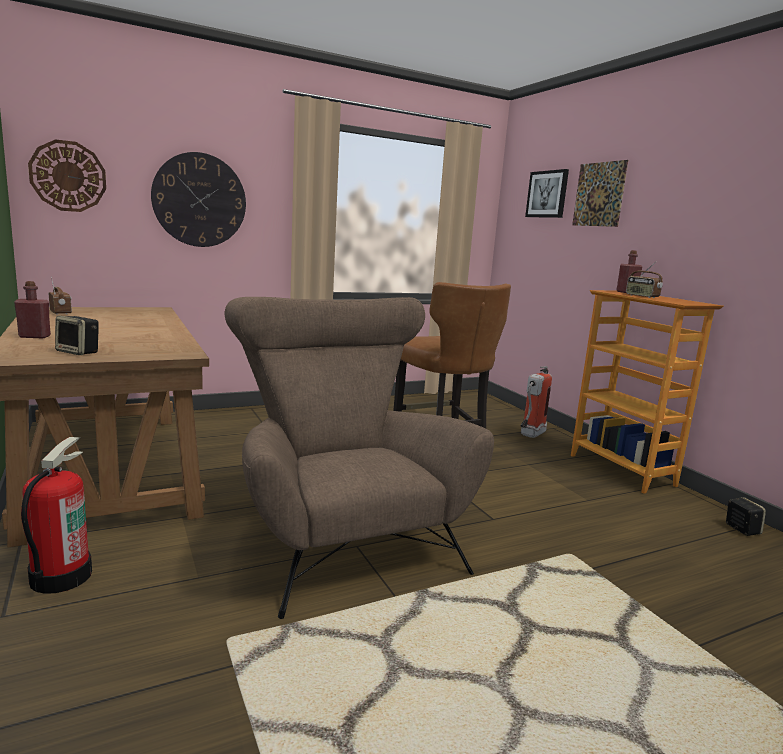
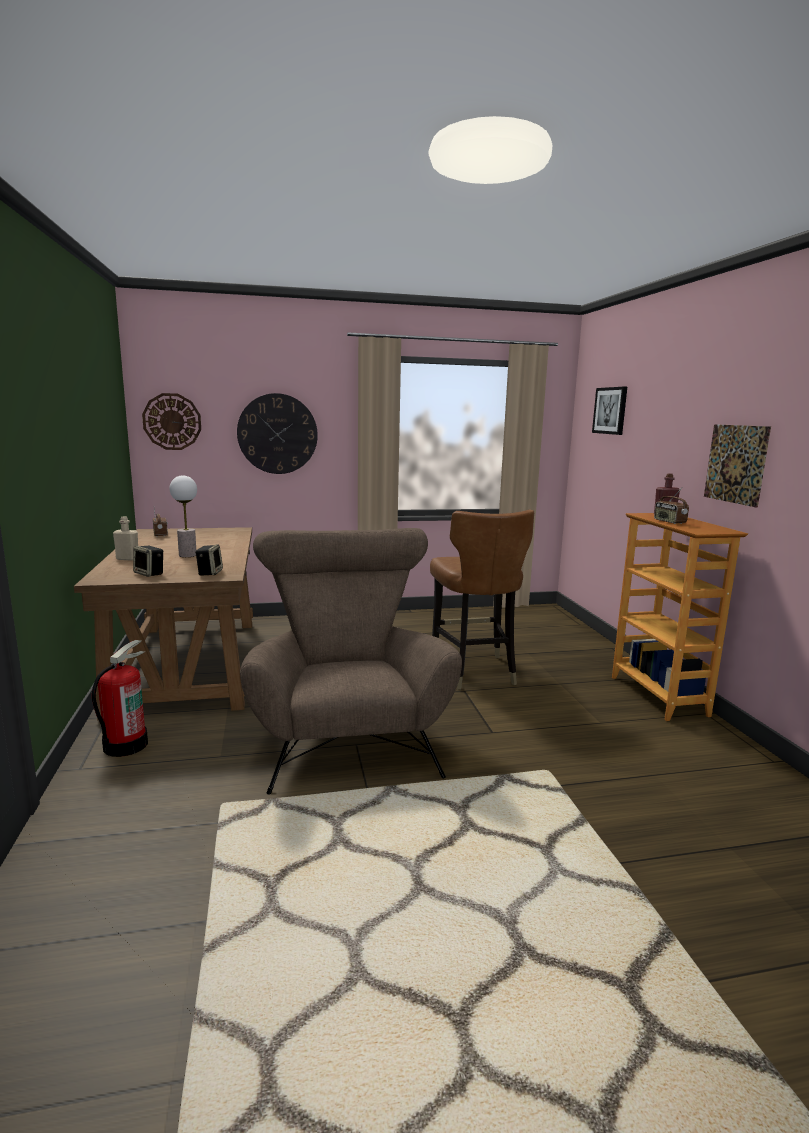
camera: 15 degrees right, 0 degrees up
red bottle [14,281,51,338] -> beige bottle [113,516,138,561]
fire extinguisher [520,366,552,438] -> none
picture [572,160,628,227] -> picture moved to [704,424,771,508]
speaker [726,497,766,536] -> speaker moved to [195,545,223,576]
none -> table lamp [170,475,197,557]

